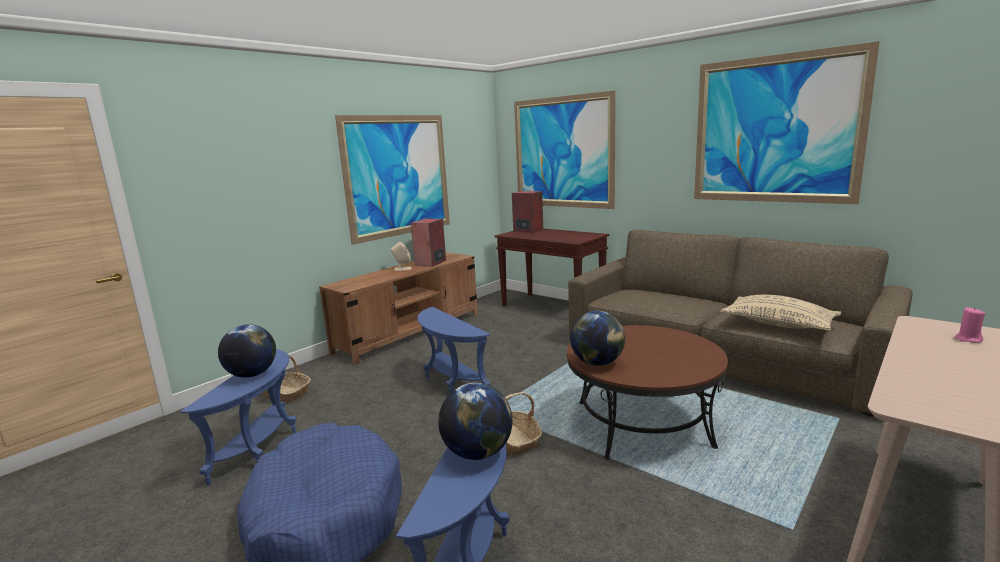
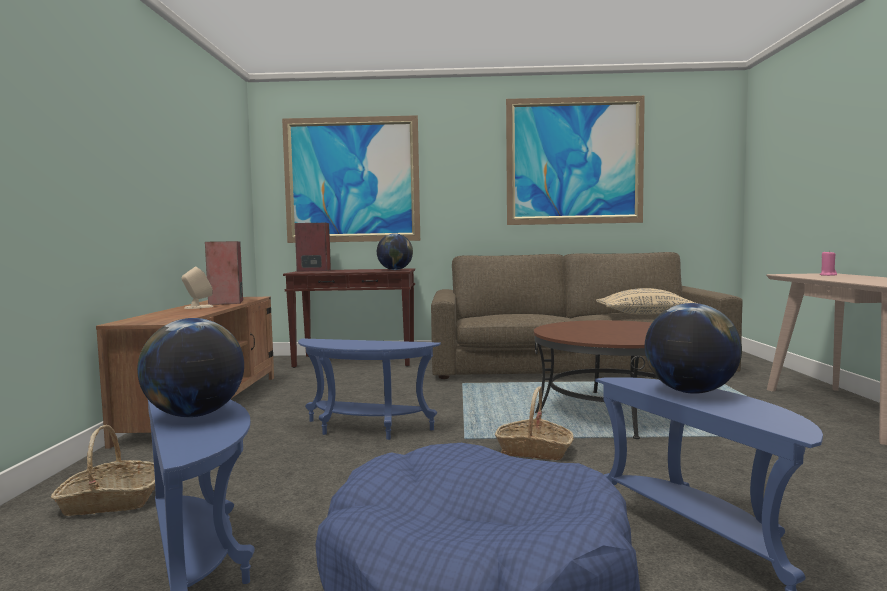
camera: 40 degrees left, 10 degrees down
picture [335,115,450,245] -> none
globe [570,311,625,366] -> globe moved to [377,233,413,270]

